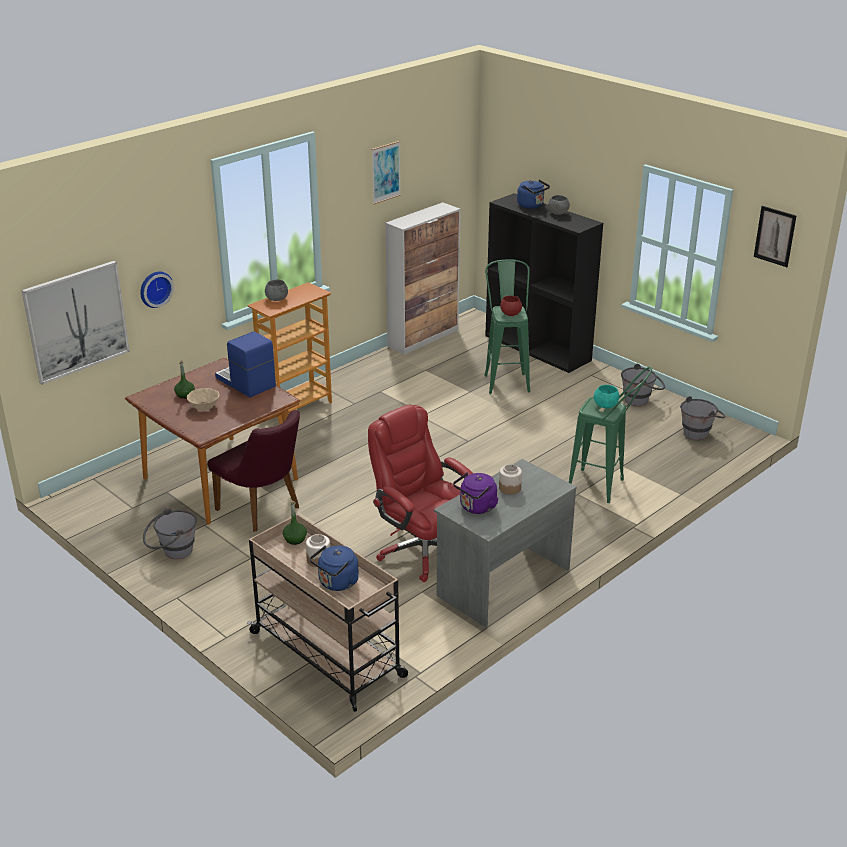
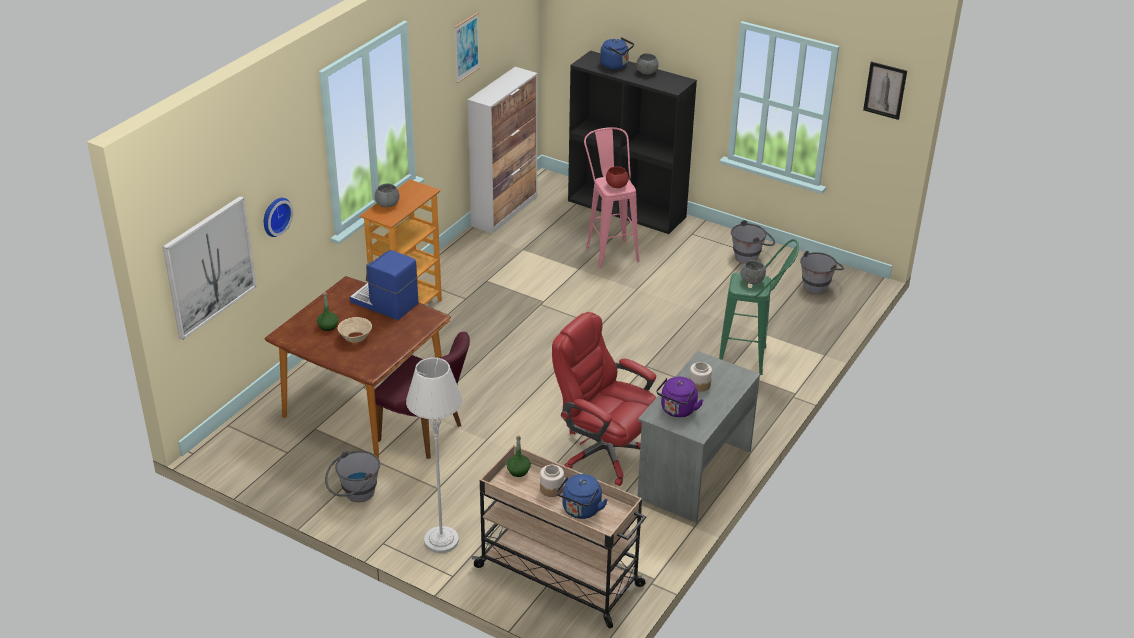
camera: 15 degrees left, 5 degrees up
green stool [484,259,531,394] -> pink stool [584,127,640,269]
turquoise bowl [594,385,619,408] -> grey bowl [740,260,766,284]
none -> grey floor lamp [406,357,463,553]

